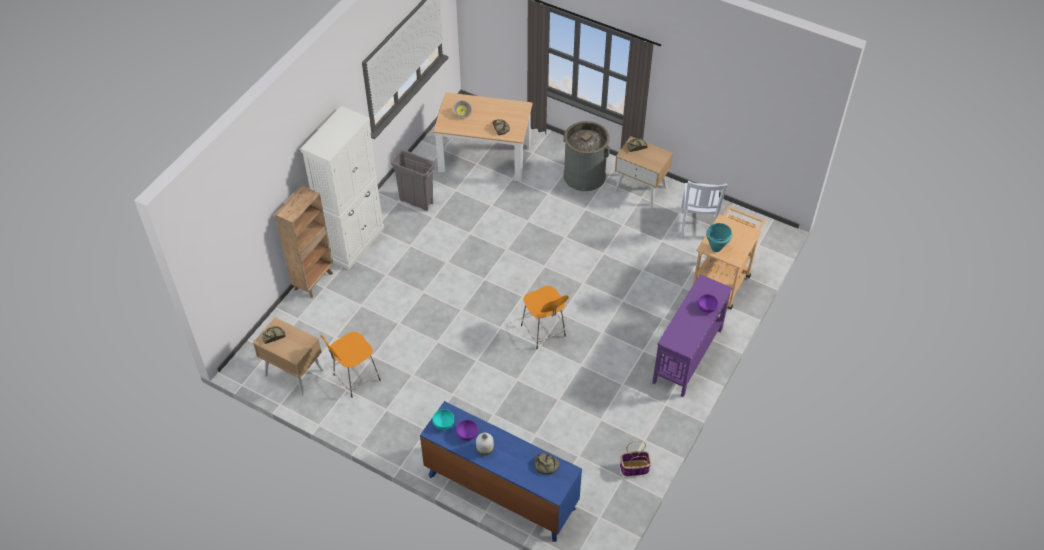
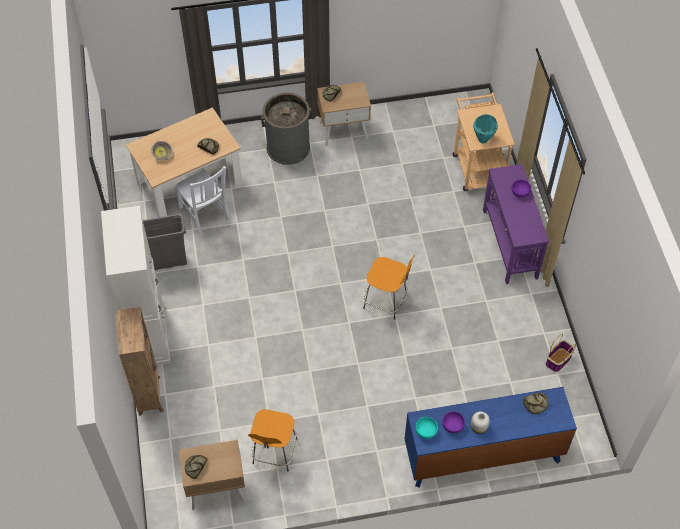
camera: 40 degrees left, 5 degrees up
white chair [680,181,727,238] -> white chair moved to [174,166,230,236]

